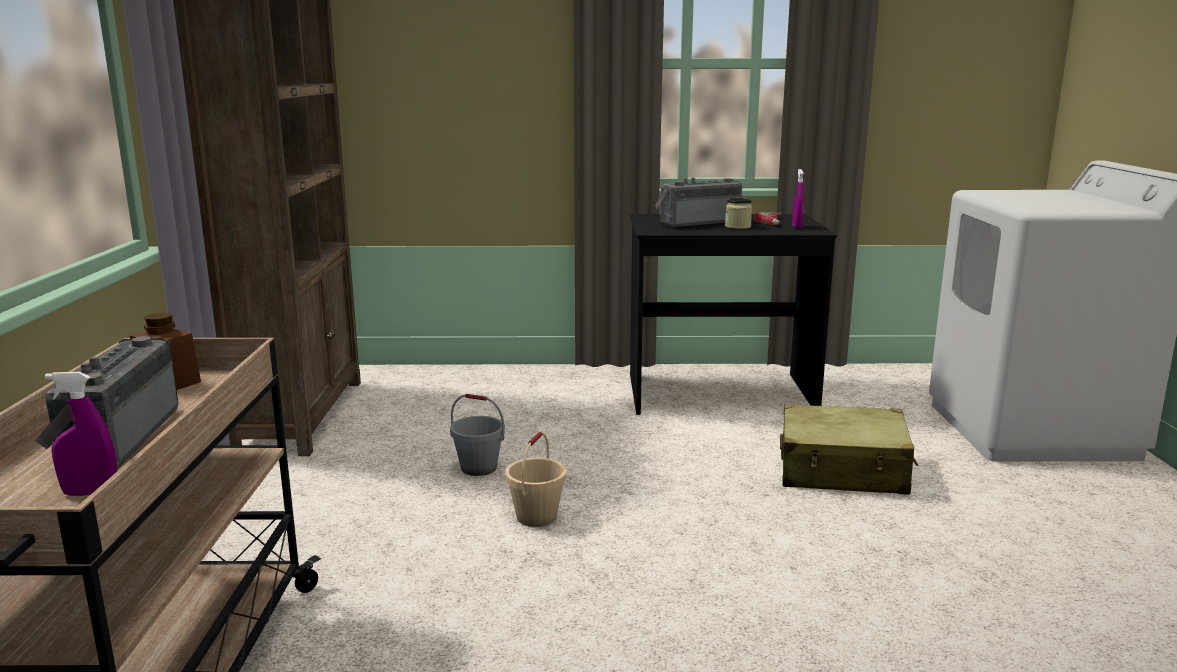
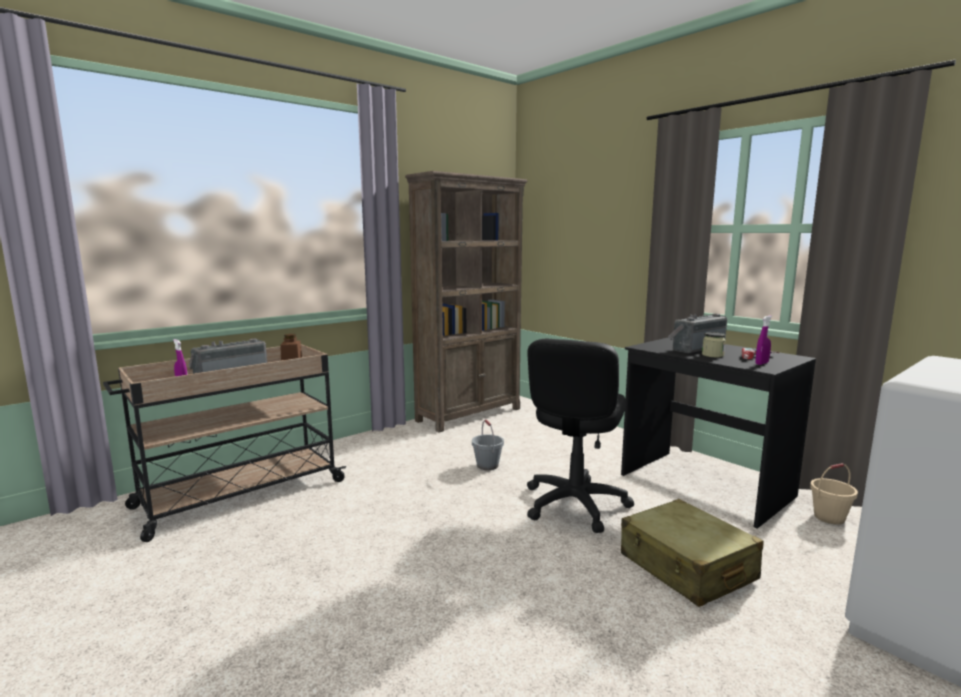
camera: 50 degrees right, 5 degrees down
beige bucket [505,432,566,527] -> beige bucket moved to [810,463,858,525]
radio [655,178,742,228] -> radio turned 60 degrees counterclockwise [668,314,727,353]
none -> black office chair [527,339,634,533]

